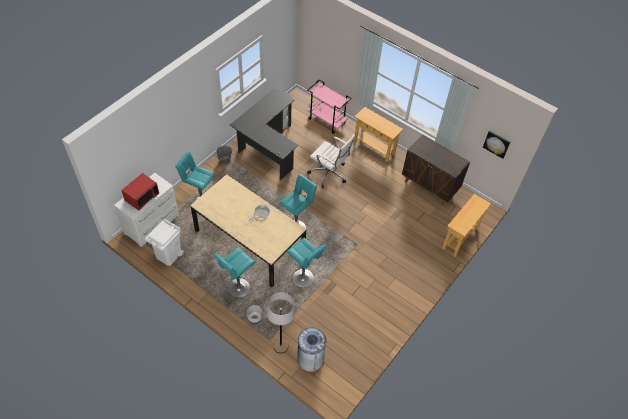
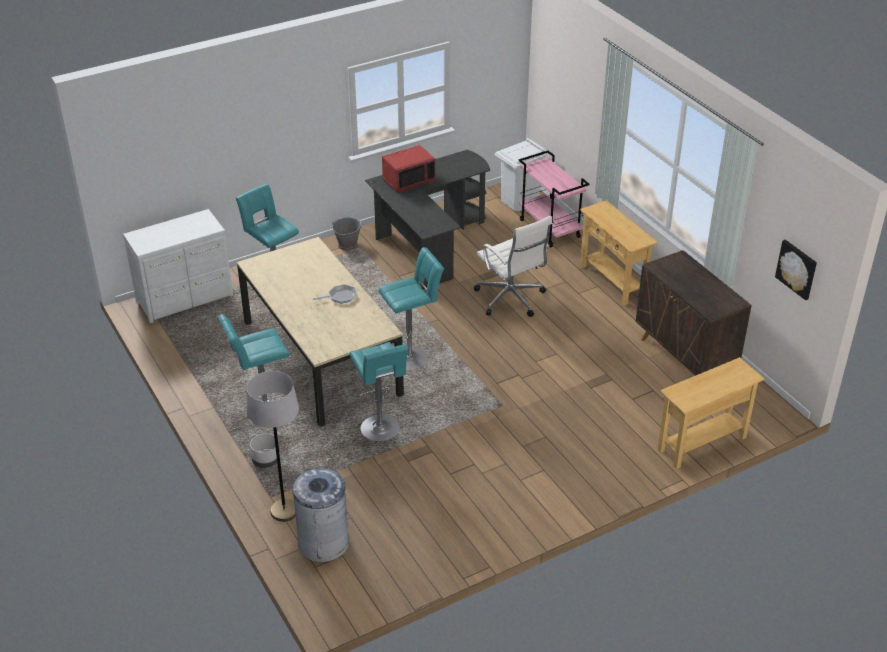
camera: 25 degrees right, 15 degrees down
red microwave [121,173,159,211] -> red microwave moved to [382,145,436,193]
white trash can [145,219,184,266] -> white trash can moved to [495,138,547,211]

